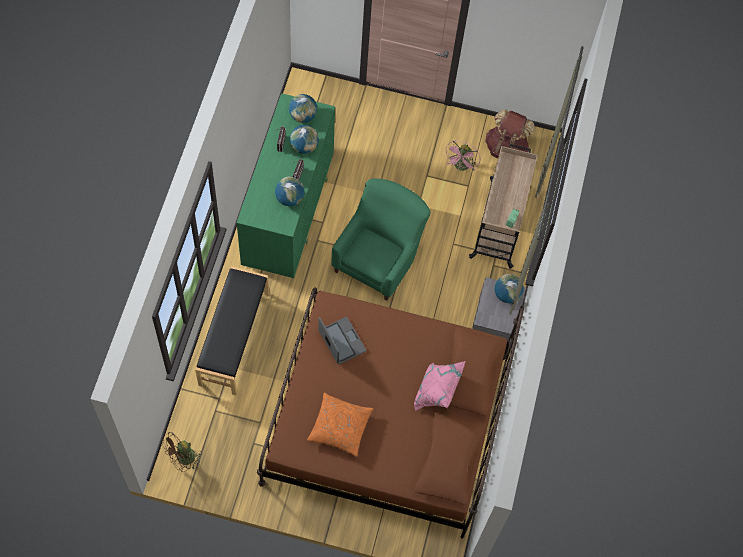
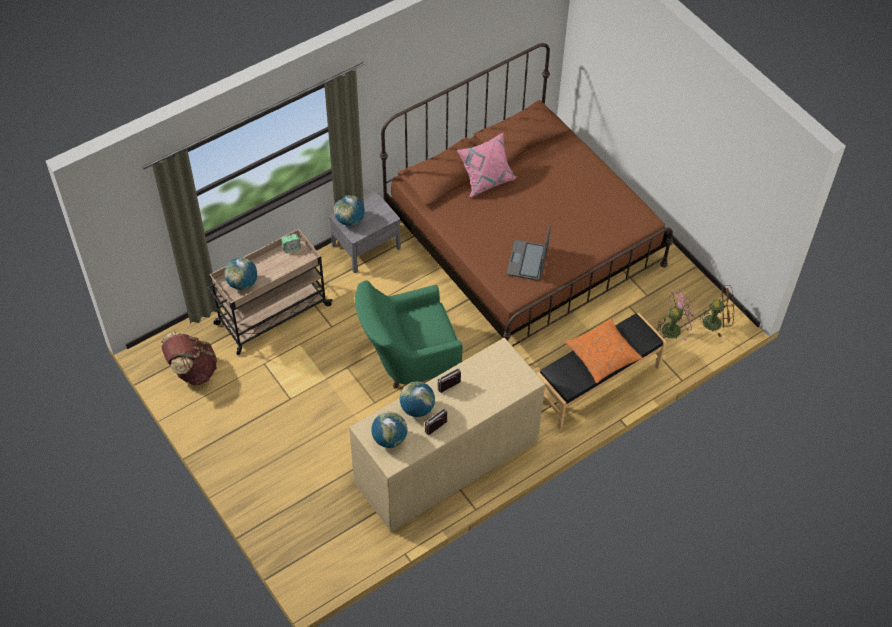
camera: 135 degrees left, 10 degrees down
green dresser [237,93,335,278] -> beige dresser [349,338,545,532]
globe [275,177,305,206] -> globe moved to [225,258,257,290]
orange pillow [307,393,374,457] -> orange pillow moved to [565,319,643,383]
pink fan [444,140,480,173] -> pink fan moved to [657,290,698,341]

